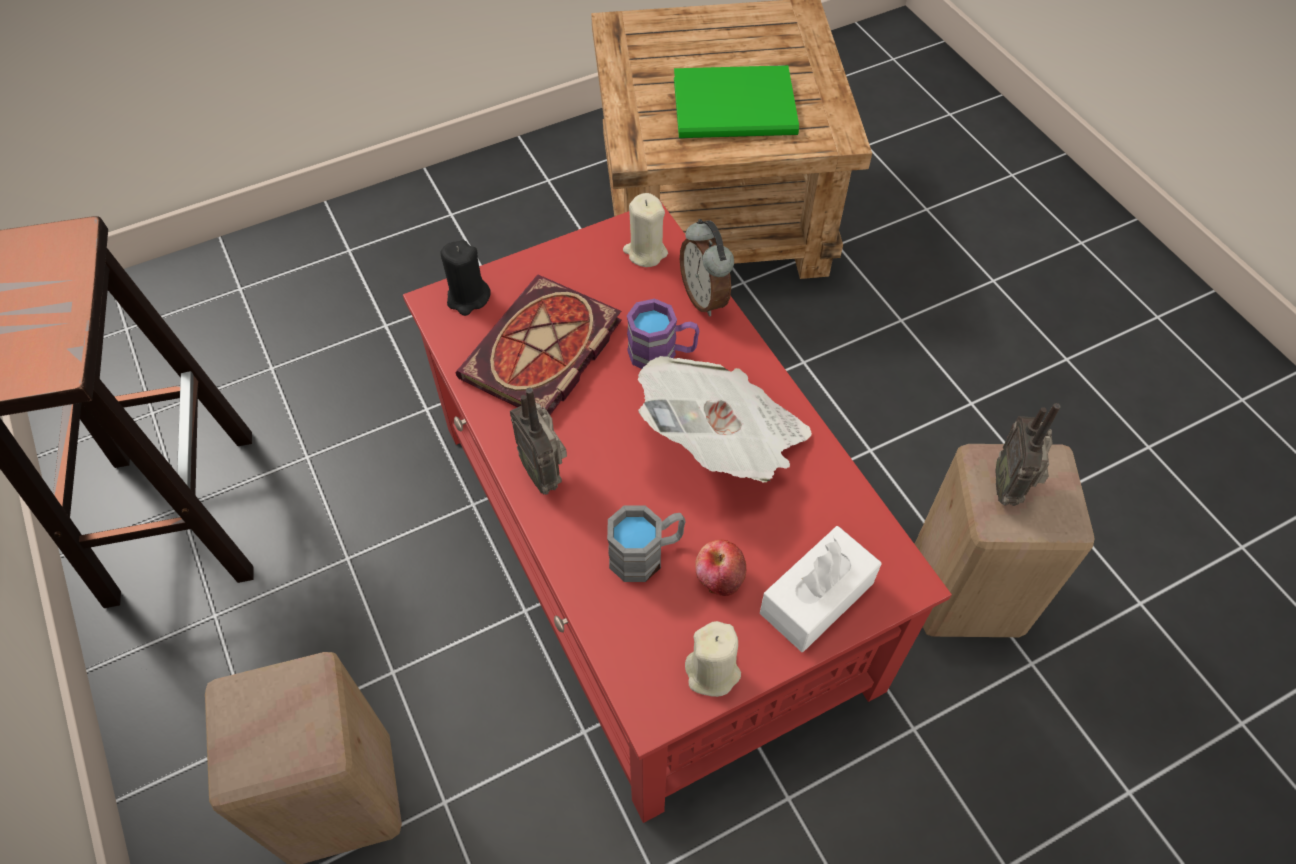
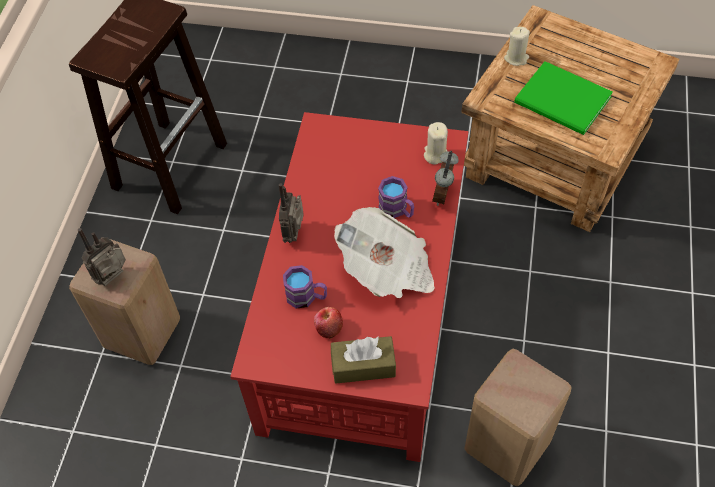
camera: 40 degrees right, 0 degrees up
black candle [440,240,491,316] -> none
book [456,275,622,415] -> none
grey mug [607,506,686,582] -> purple mug [283,265,327,309]
beige candle [685,621,741,697] -> beige candle moved to [504,27,530,66]
white tissue box [760,526,882,652] -> brown tissue box [331,336,396,384]
radio [995,403,1061,506] -> radio moved to [78,228,126,286]

